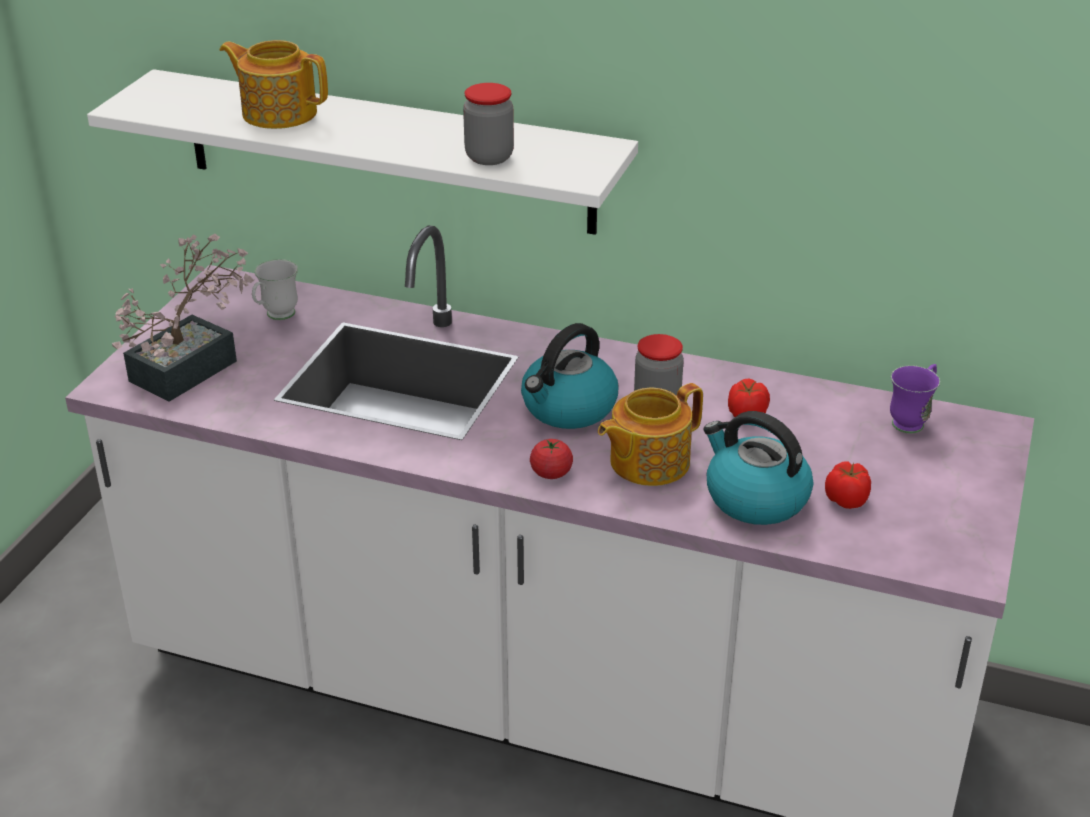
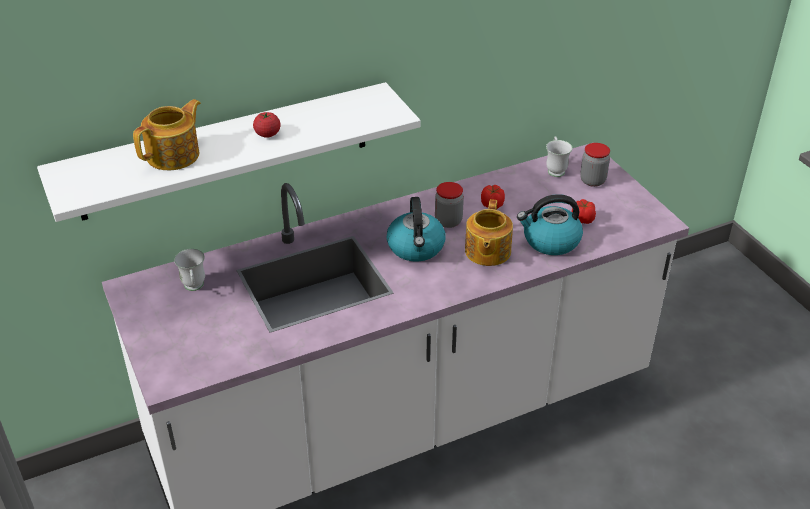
camera: 45 degrees left, 5 degrees up
potted plant [112,234,254,402] -> none
teapot [220,40,328,129] -> teapot turned 150 degrees clockwise [133,99,201,170]
jar [463,83,514,165] -> jar moved to [580,143,610,187]
tomato [530,439,573,479] -> tomato moved to [253,112,281,138]
purple mug [890,364,940,433] -> white mug [546,136,572,177]

